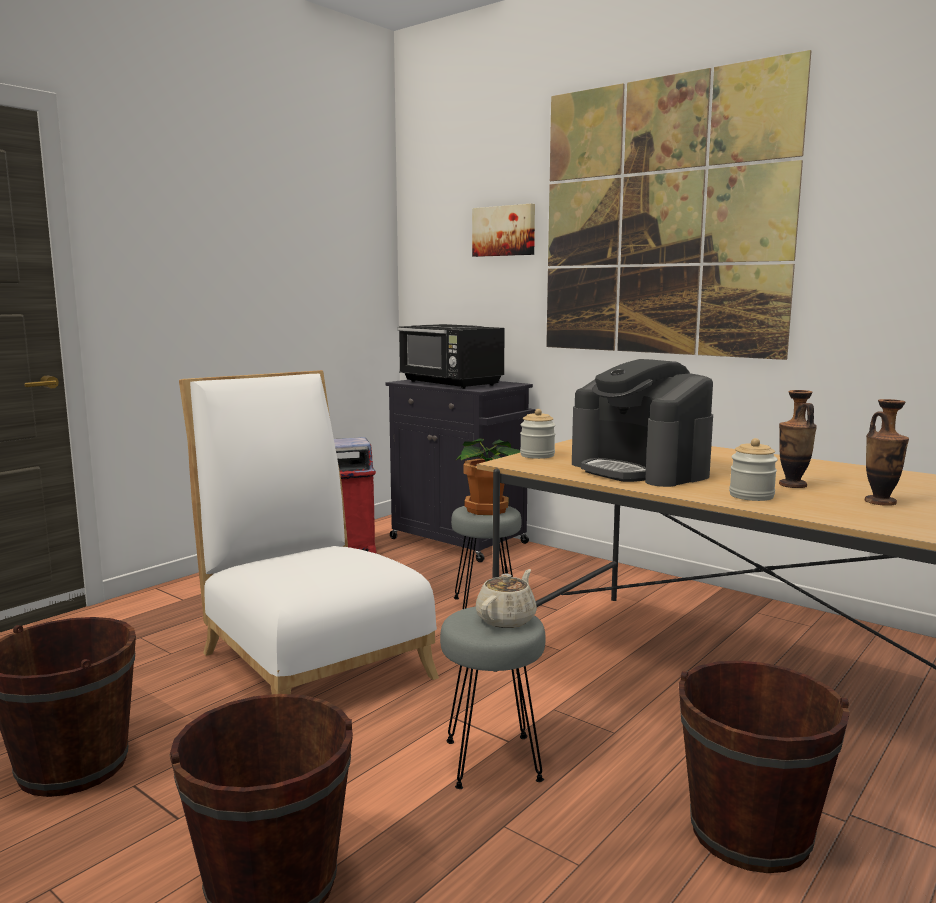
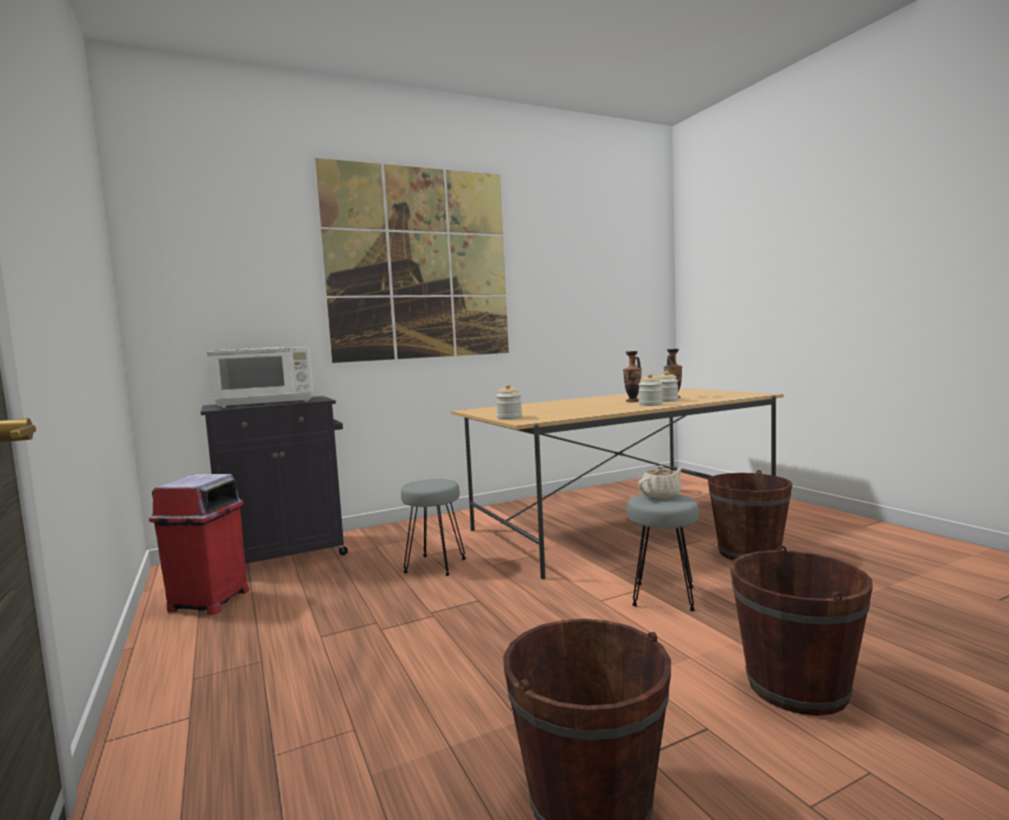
camera: 65 degrees left, 5 degrees down
white chair [179,370,439,694] -> none
black microwave [398,324,505,389] -> white microwave [207,347,313,408]
potted plant [455,439,520,515] -> none
picture [472,204,535,257] -> none
beige teapot [476,569,537,628] -> beige teapot turned 90 degrees clockwise [638,466,683,500]
coffee machine [572,359,713,487] -> none
none -> jar [658,371,678,402]

